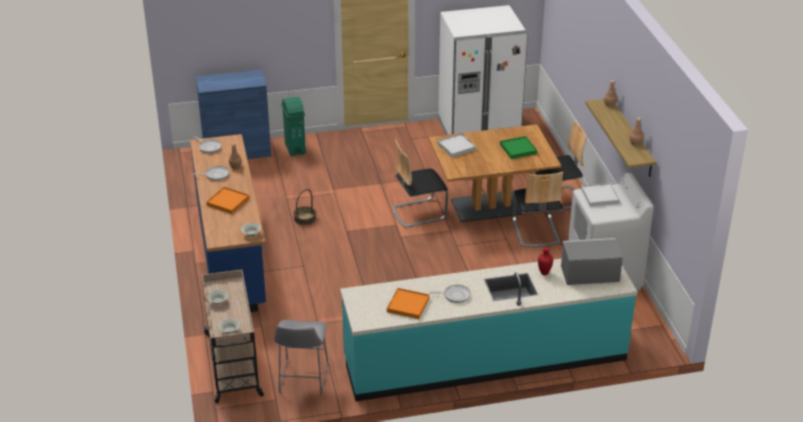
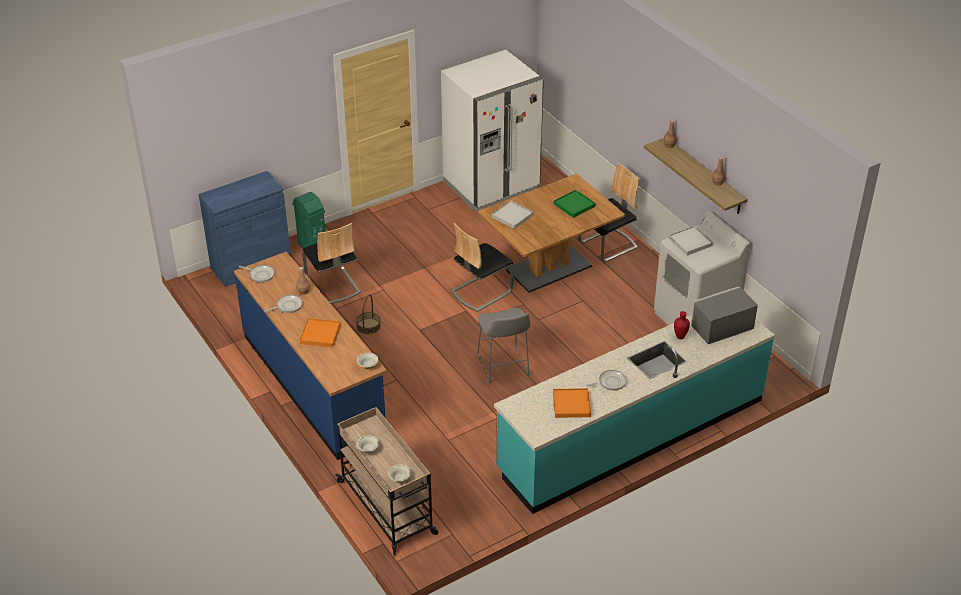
camera: 20 degrees left, 5 degrees up
grey stool [274,320,328,395] -> grey stool moved to [477,308,531,383]
chair [513,172,563,247] -> chair moved to [302,223,361,304]

